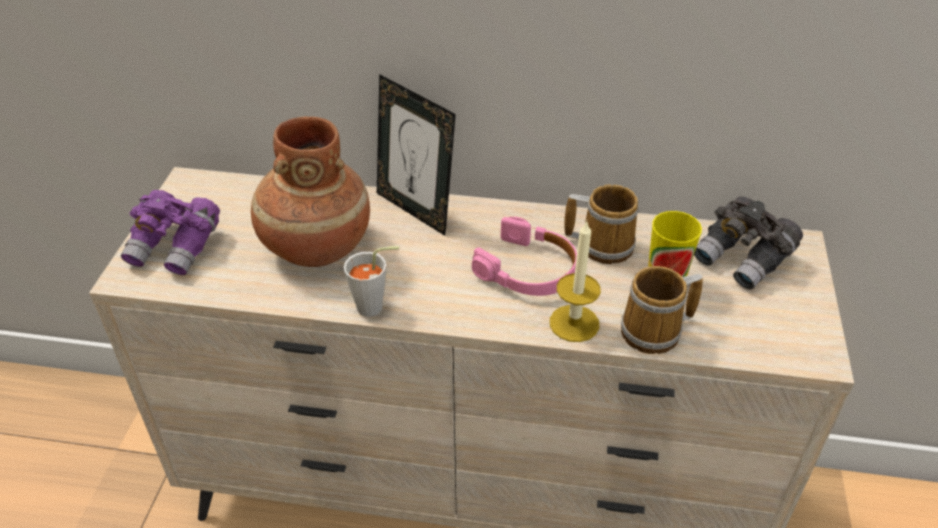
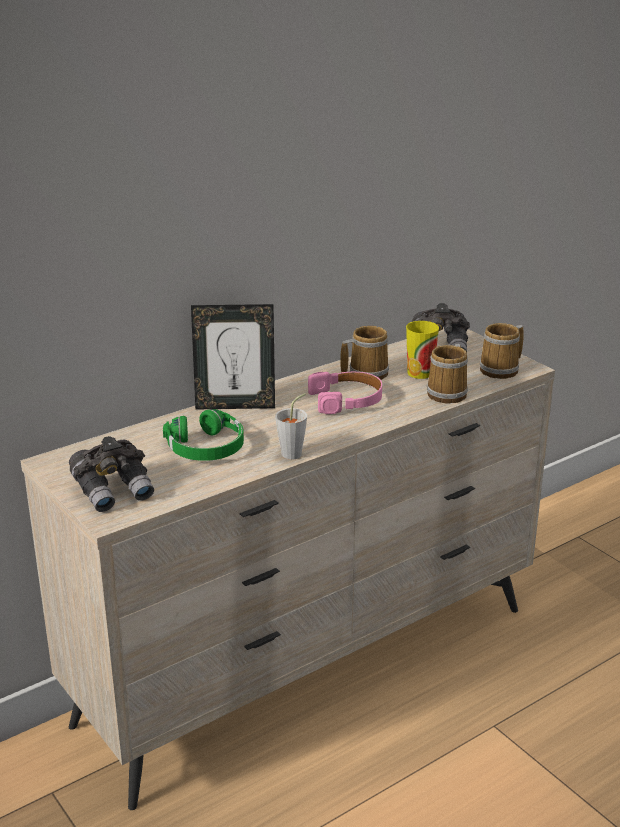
camera: 45 degrees left, 15 degrees down
purple binoculars [121,190,220,275] -> grey binoculars [69,436,154,512]
brown vase [251,117,370,267] -> green headphones [163,409,244,461]
candle [550,220,601,342] -> none
none -> mug [480,323,524,379]

